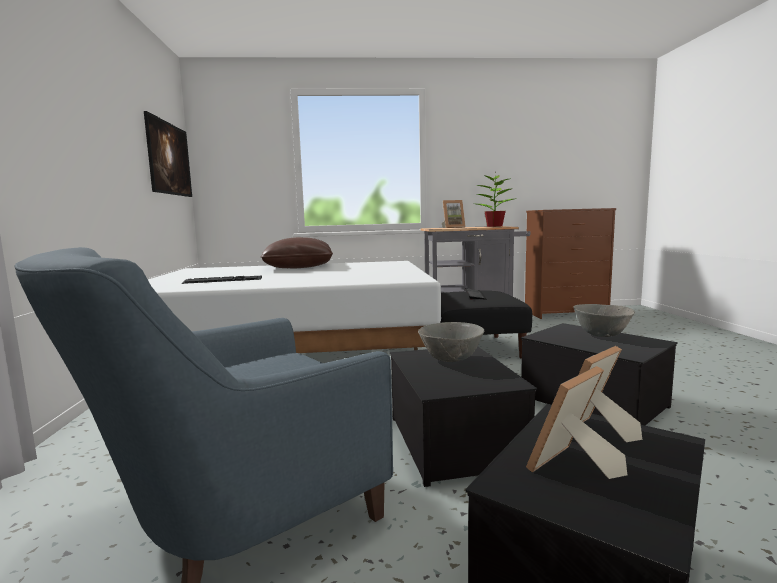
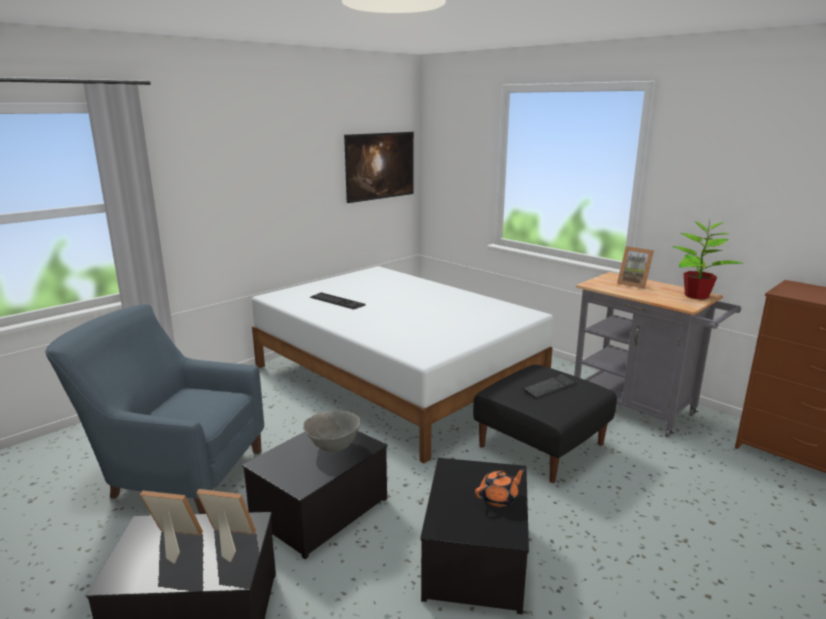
camera: 50 degrees right, 10 degrees up
brown pillow [261,237,333,268] -> none
grey bowl [573,304,635,337] -> orange teapot [475,468,526,507]

